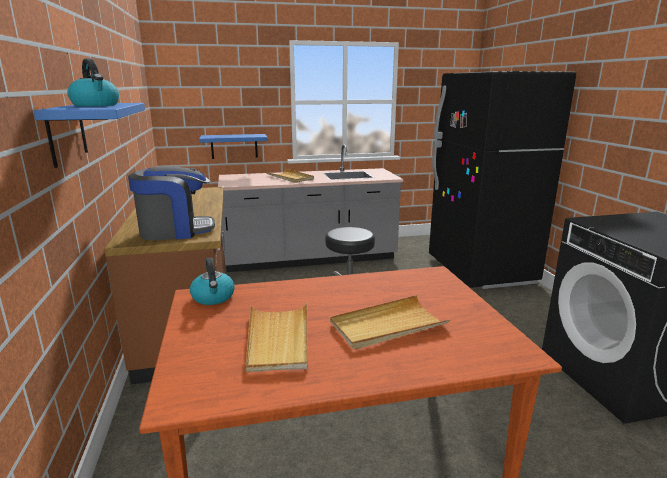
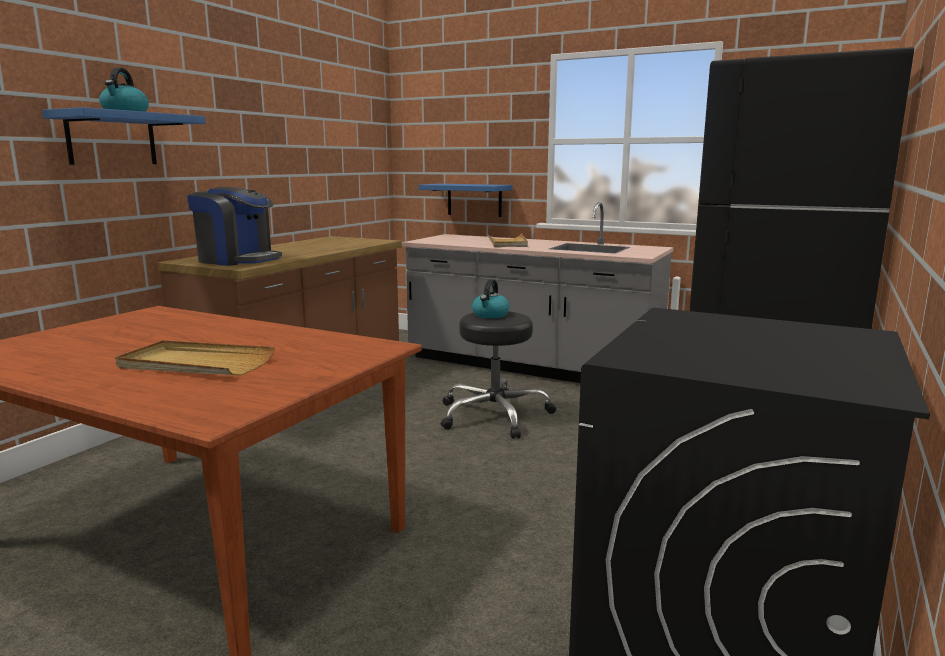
camera: 40 degrees right, 5 degrees down
kettle [190,258,234,305] -> kettle moved to [472,279,510,318]
beige tray [246,303,307,372] -> none

